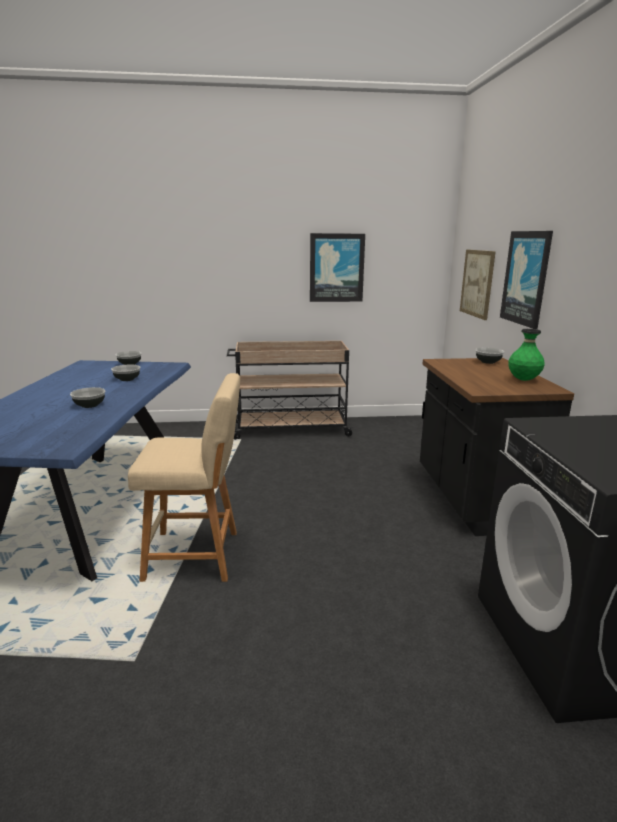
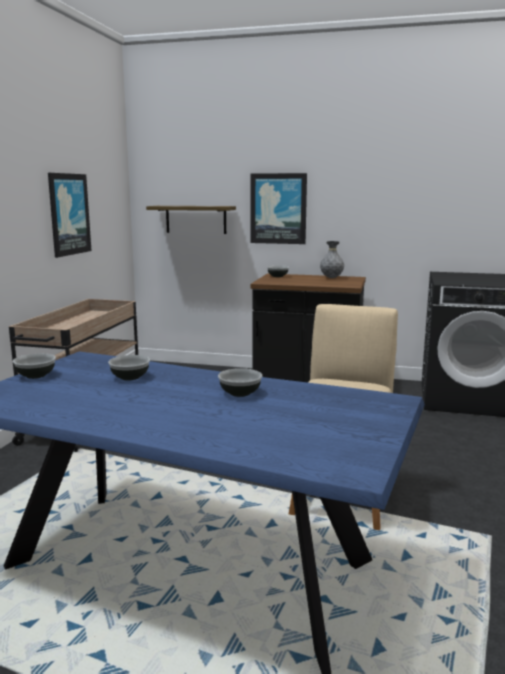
camera: 70 degrees left, 5 degrees down
picture [460,250,496,320] -> shelf [146,206,236,234]
green vase [508,329,545,381] -> grey vase [320,241,344,278]

